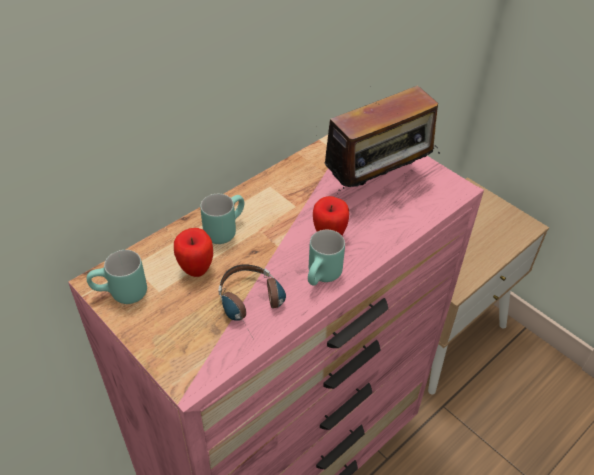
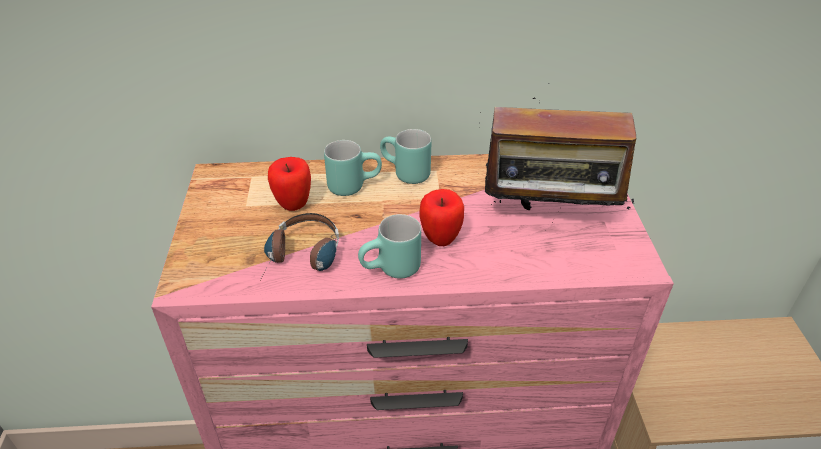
camera: 40 degrees right, 5 degrees down
turquoise mug [87,250,147,304] -> turquoise mug moved to [380,129,431,184]

